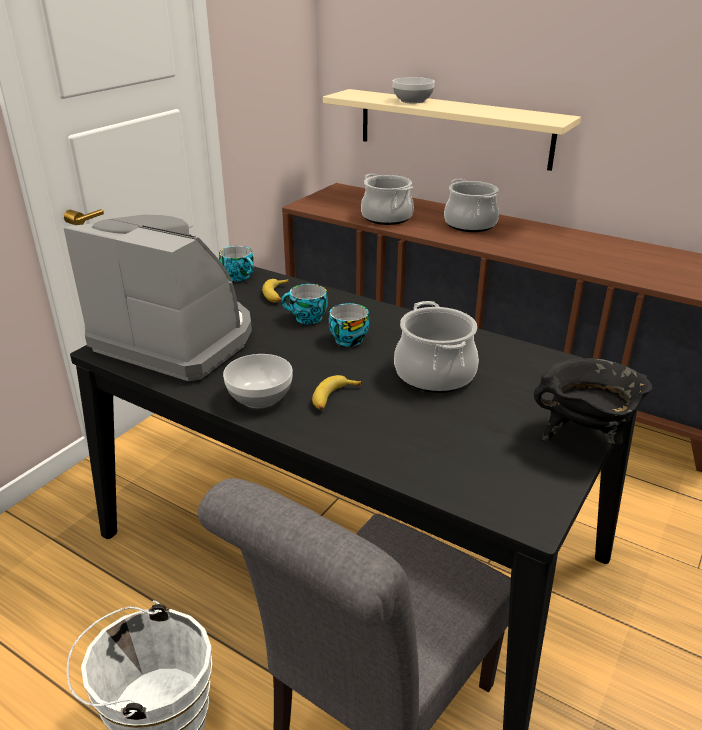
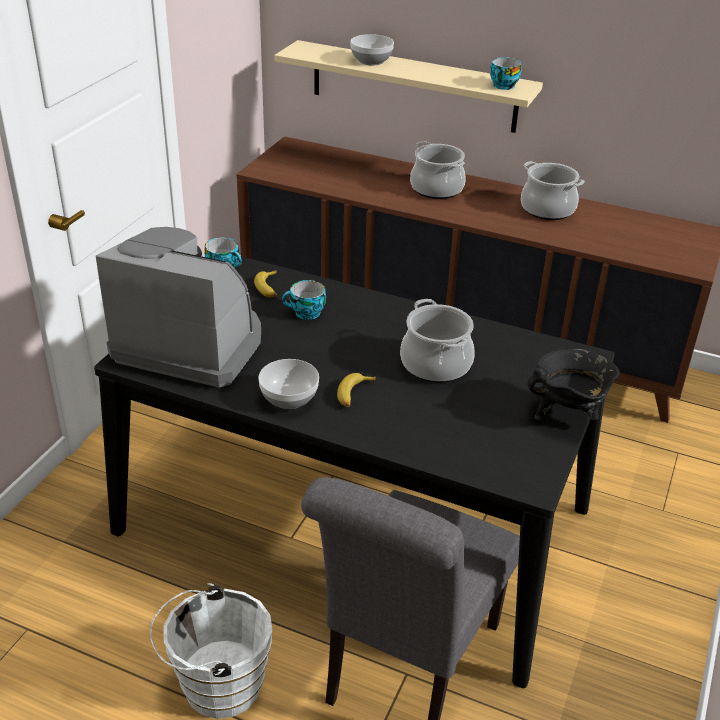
camera: 10 degrees left, 5 degrees up
cup [329,303,370,346] -> cup moved to [490,57,522,90]
cooking pot [361,173,414,225] -> cooking pot moved to [521,161,584,220]

